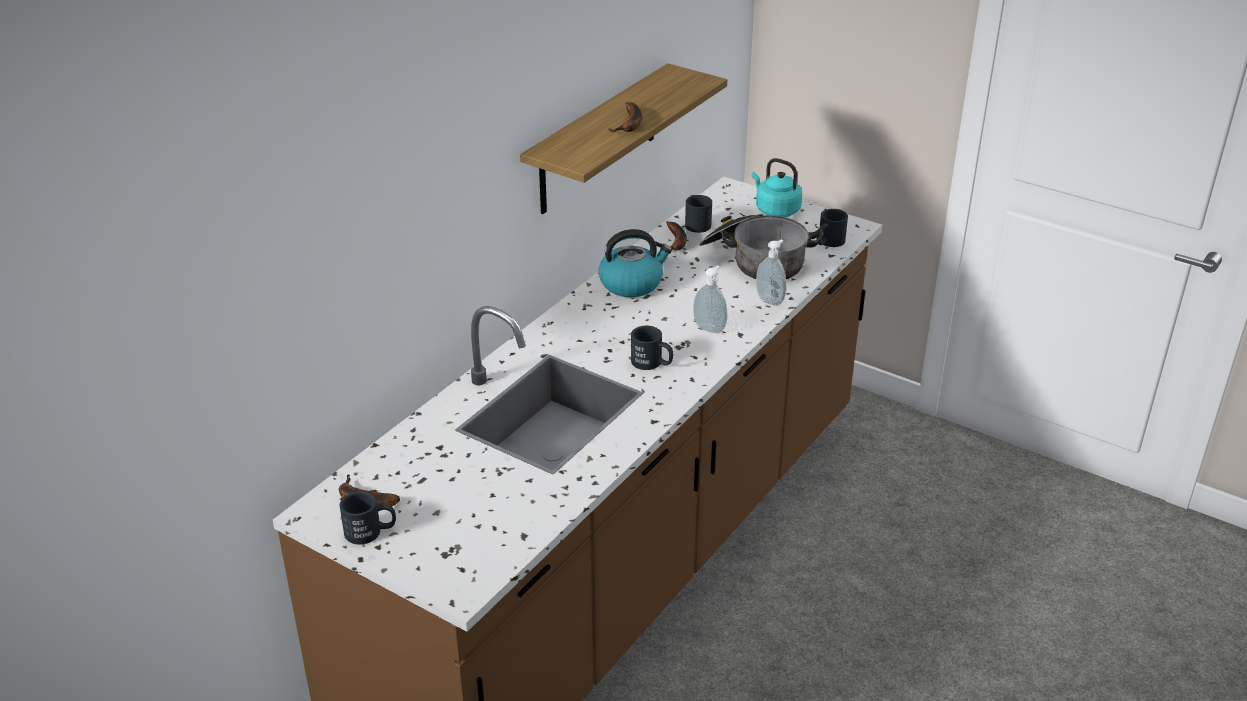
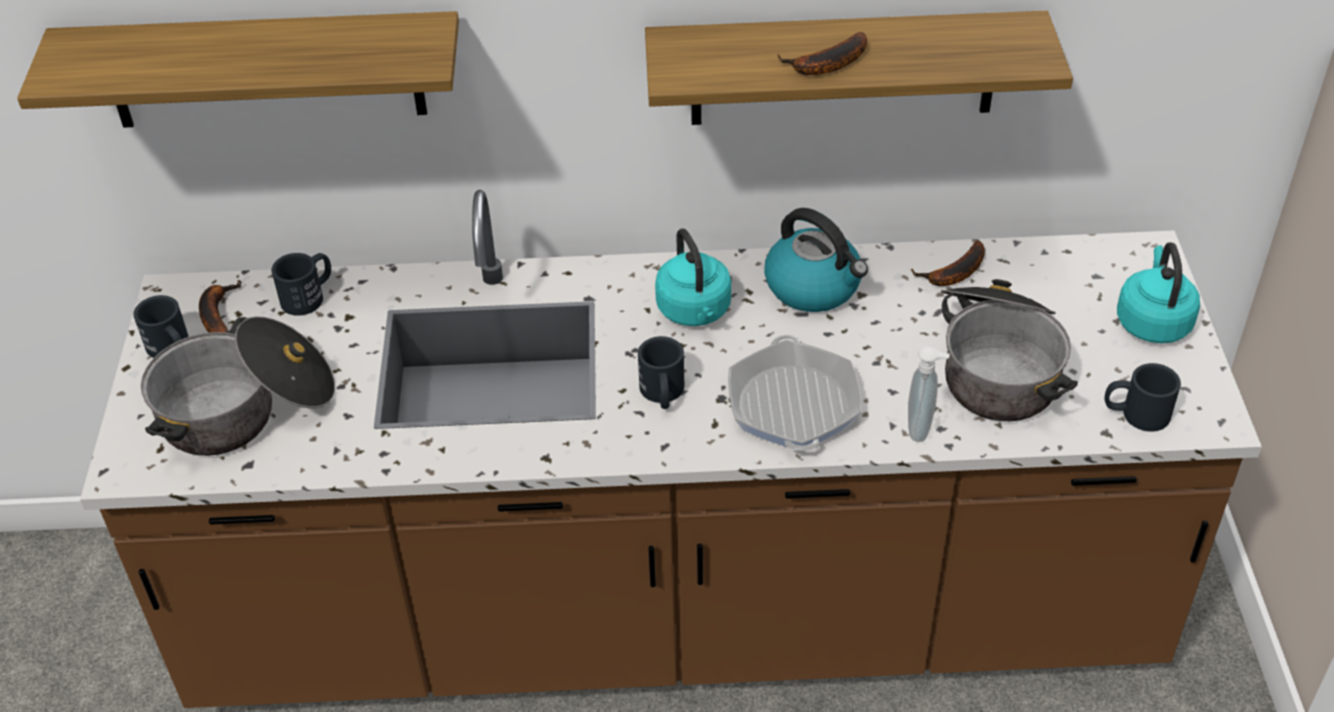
camera: 55 degrees right, 10 degrees up
black mug [685,195,712,233] -> black mug moved to [271,253,331,316]
soap dispenser [693,265,727,333] -> frying pan [728,335,862,451]
none -> shelf [17,11,459,128]
none -> cooking pot [141,316,335,456]
none -> turquoise kettle [655,228,731,326]

